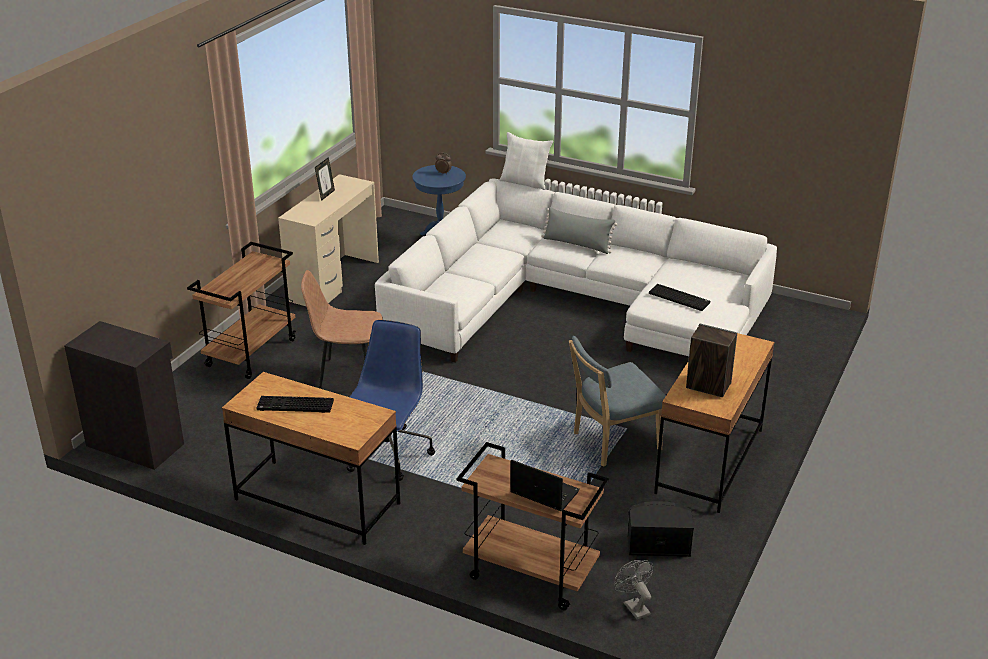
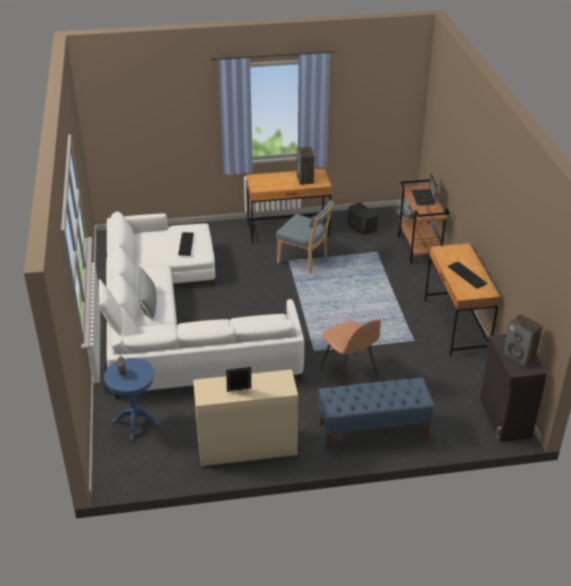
camera: 125 degrees left, 5 degrees up
brown cart [187,242,296,379] -> blue bench [319,378,434,450]
blue office chair [347,320,435,481] -> none
none -> speaker [503,314,543,367]

